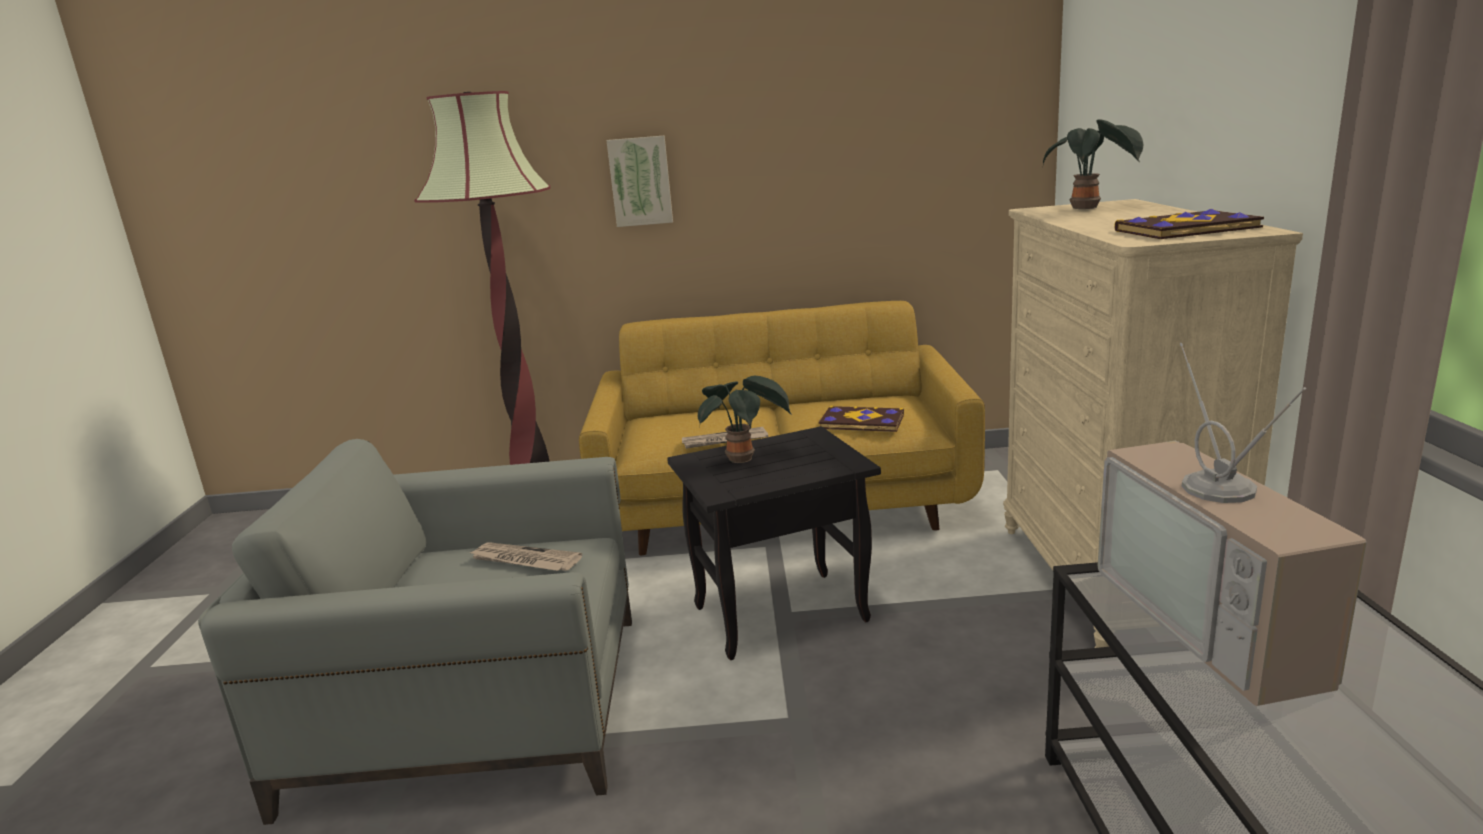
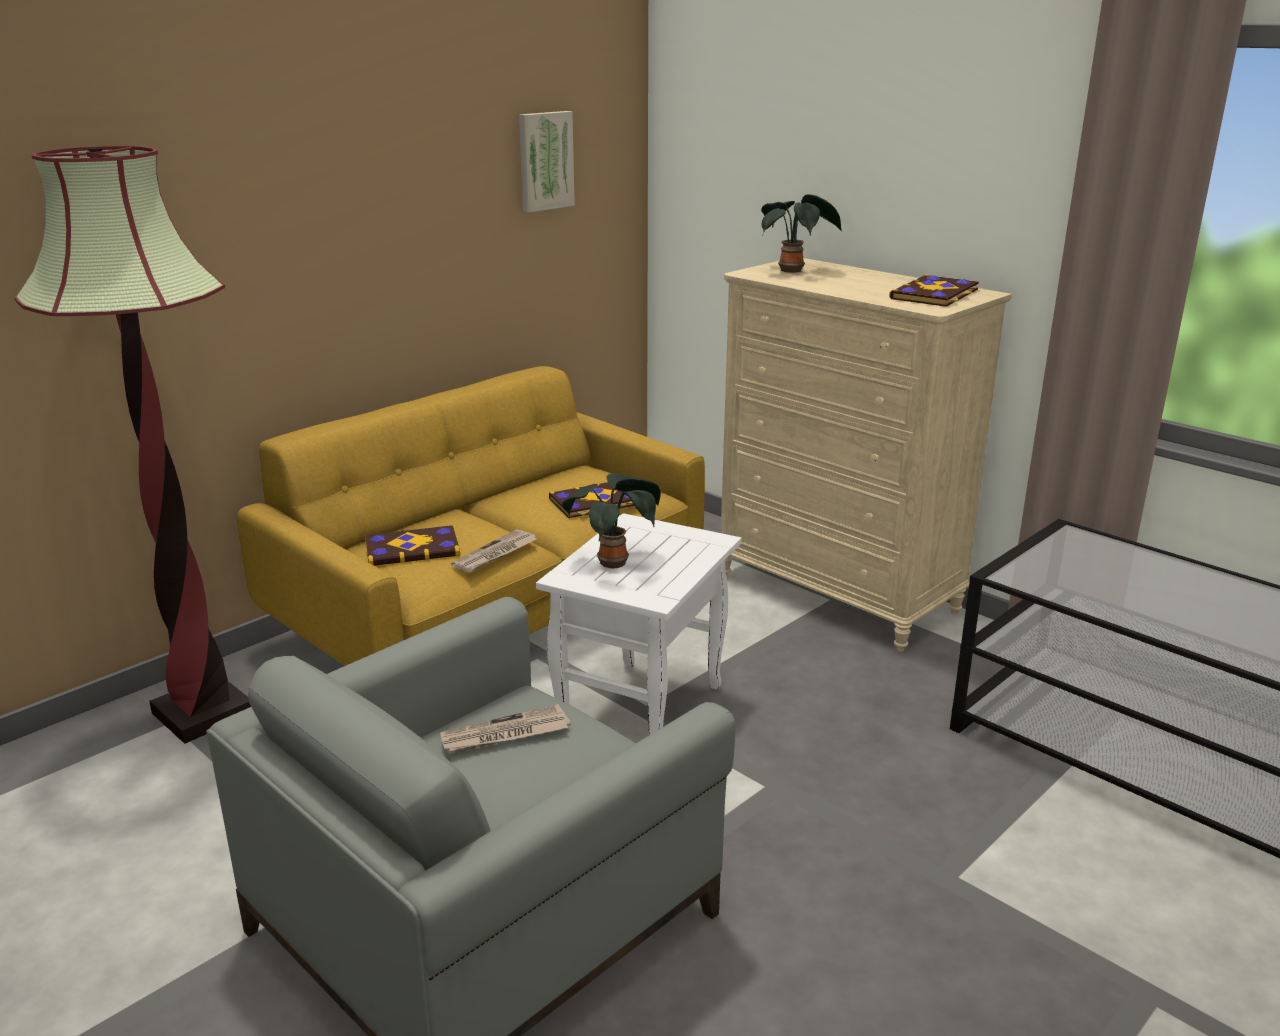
camera: 45 degrees left, 5 degrees up
picture [606,135,673,227] -> picture moved to [519,111,575,213]
black side table [667,426,881,660] -> white side table [536,513,741,735]
television [1098,343,1367,706] -> none
none -> book [365,525,460,566]

